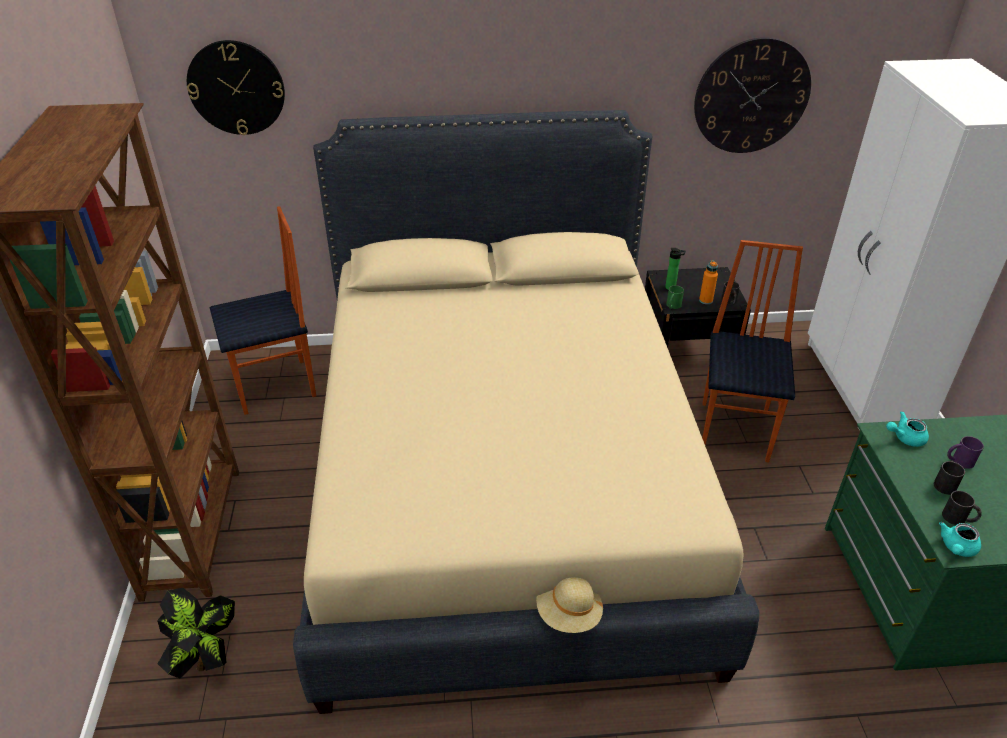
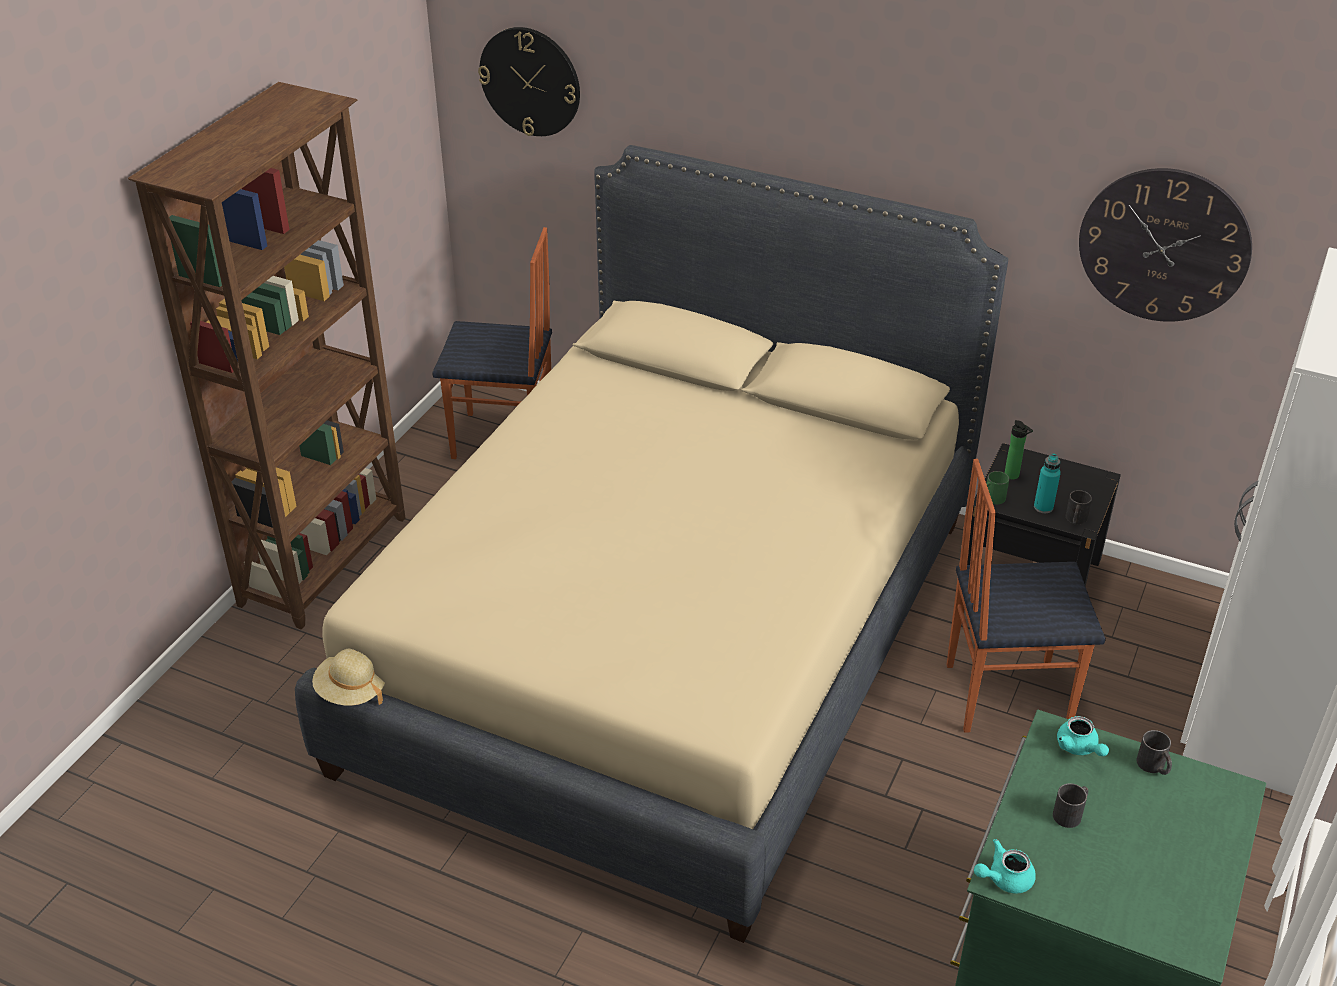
camera: 30 degrees right, 0 degrees up
potted plant [157,588,235,679] -> none
beige hat [536,577,603,633] -> beige hat moved to [312,649,385,706]
orange bottle [699,260,718,304] -> turquoise bottle [1034,453,1061,513]
chair [702,240,803,463] -> chair turned 135 degrees counterclockwise [946,459,1106,733]
turquoise teapot [886,411,929,447] -> turquoise teapot turned 135 degrees counterclockwise [1057,716,1109,756]
black mug [942,491,982,525] -> black mug moved to [1136,730,1172,775]
purple mug [947,436,984,469] -> none

